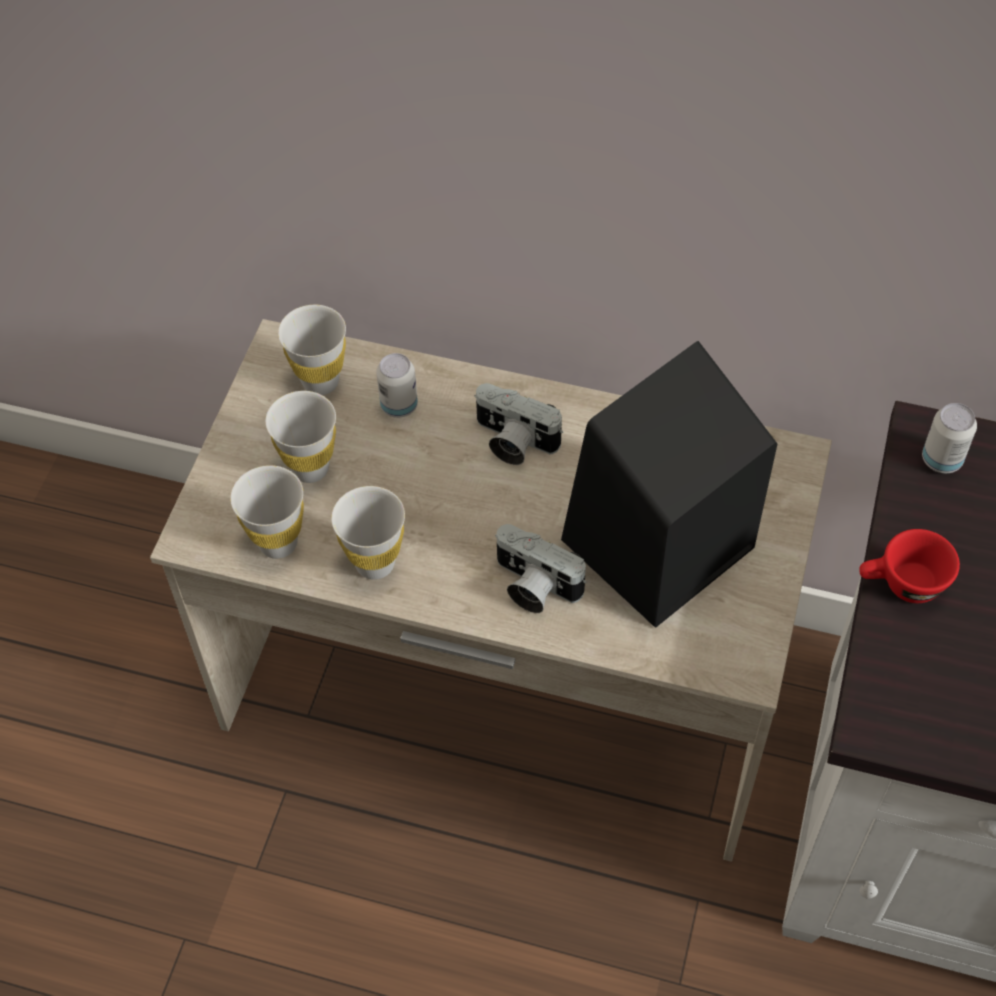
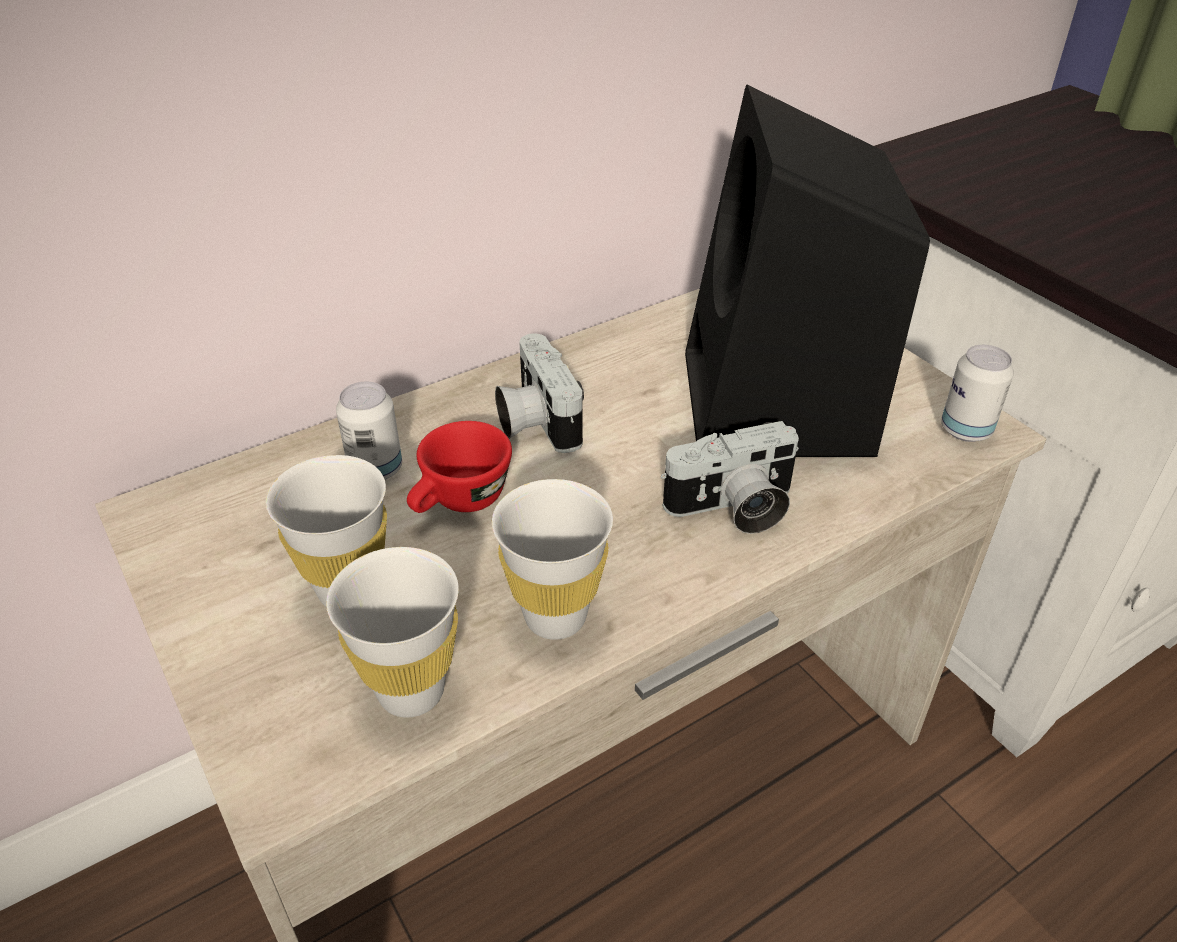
camera: 50 degrees left, 15 degrees down
white cup [278,305,346,395] -> none
camera [474,383,563,465] -> camera turned 90 degrees clockwise [495,333,584,453]
red cup [859,529,960,603] -> red cup moved to [407,421,512,513]
can [922,403,977,473] -> can moved to [941,345,1014,442]

